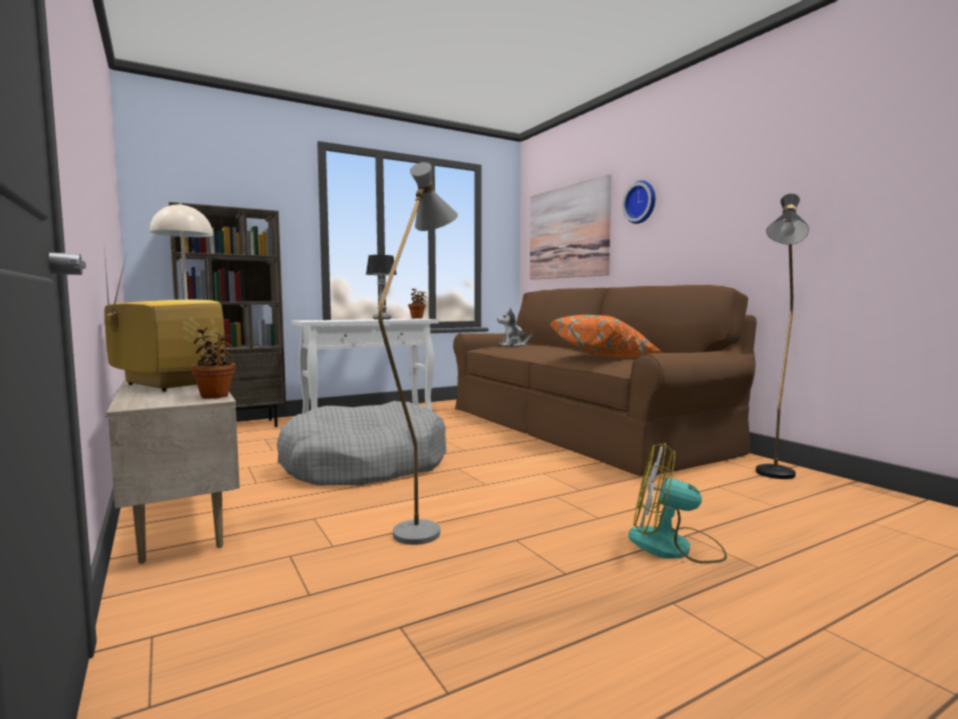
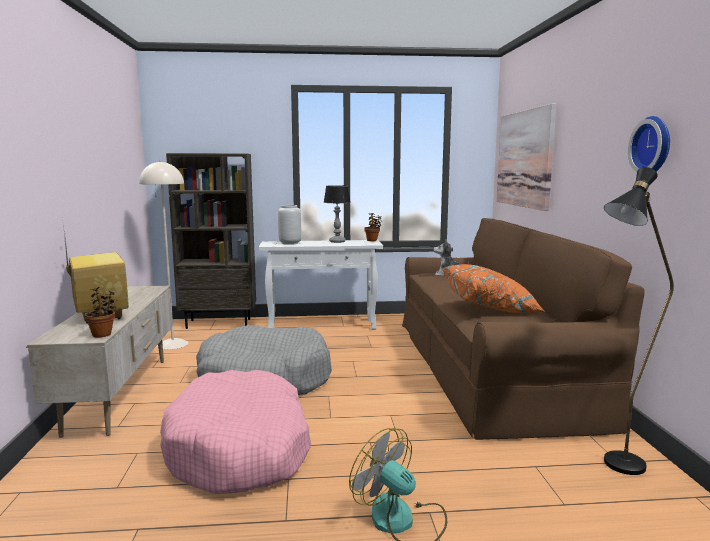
camera: 25 degrees right, 5 degrees up
grey floor lamp [378,162,458,545] -> pink dog bed [160,370,312,494]
wall clock [622,180,655,224] -> wall clock moved to [628,116,670,172]
none -> grey vase [278,205,301,245]

